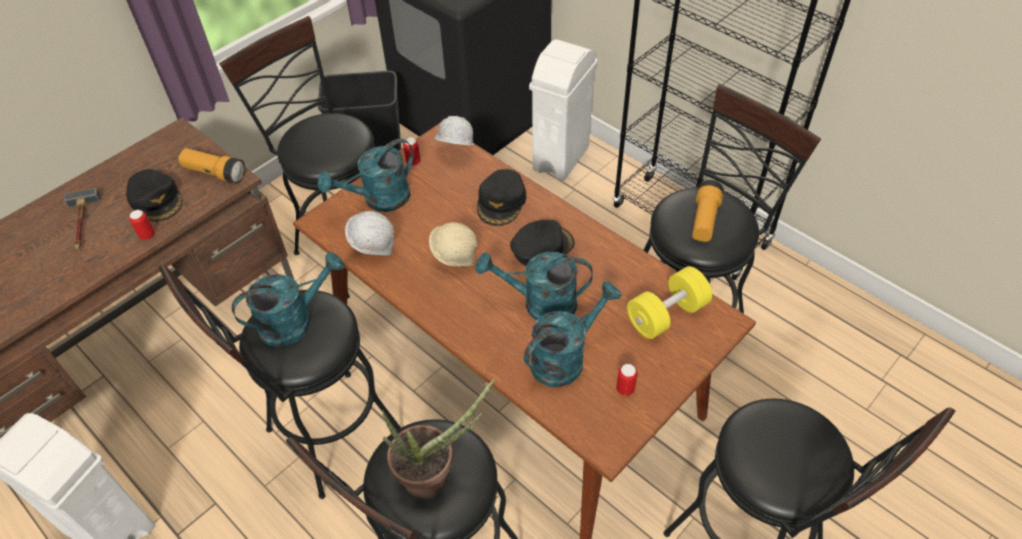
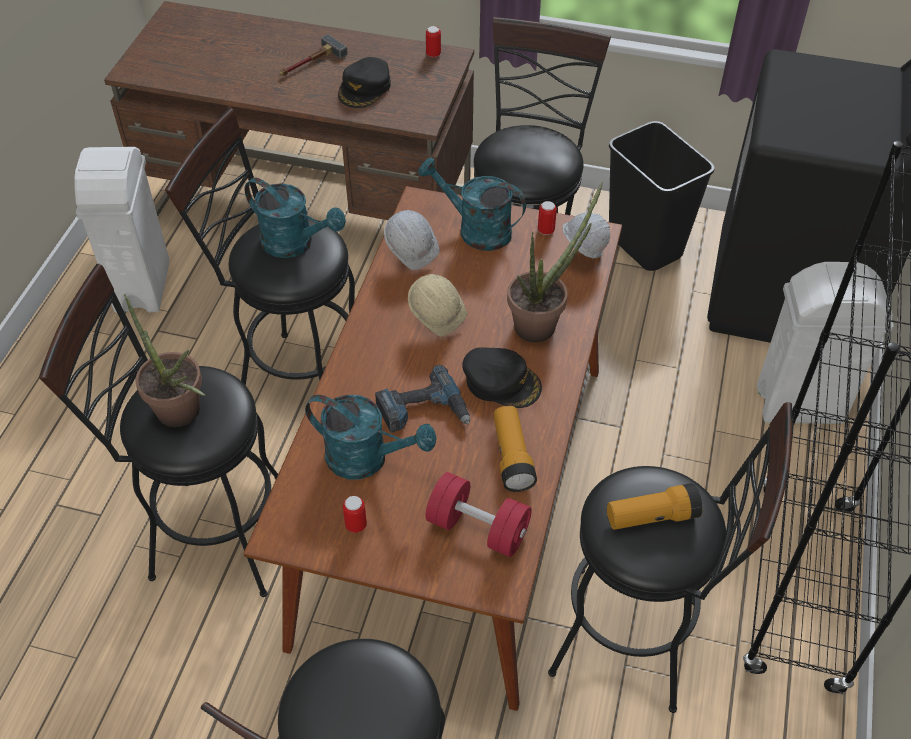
camera: 60 degrees right, 0 degrees up
can [129,210,155,240] -> can moved to [426,26,441,57]
flashlight [179,148,245,184] -> flashlight moved to [494,406,537,492]
turquoise watering can [476,252,593,321] -> power drill [375,365,470,433]
black cap [477,169,526,226] -> potted plant [507,182,603,342]
yellow dumbbell [627,266,712,339] -> red dumbbell [426,472,532,557]

